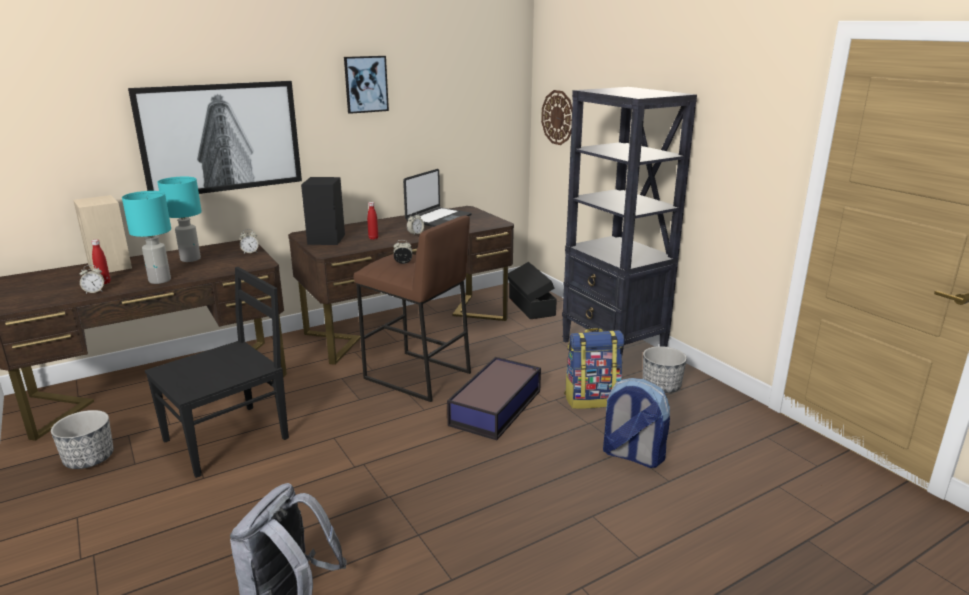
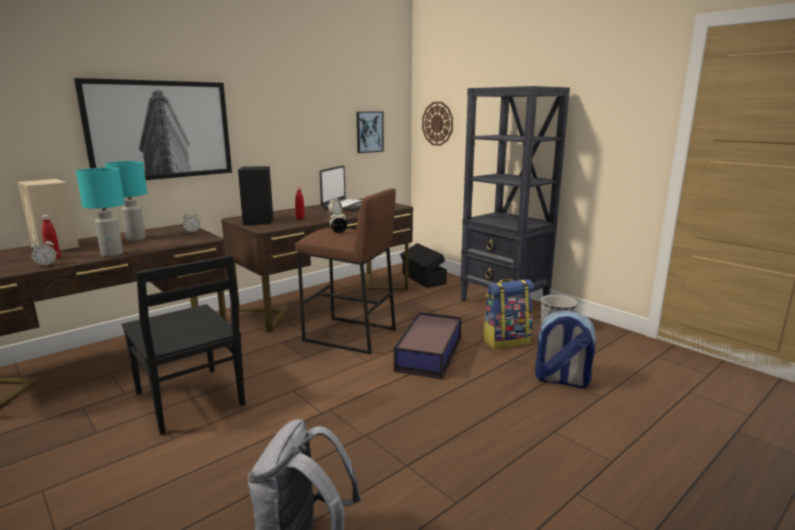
camera: 10 degrees left, 5 degrees down
planter [51,410,114,469] -> none
black chair [145,267,289,478] -> black chair turned 105 degrees clockwise [122,255,245,435]
picture [344,56,389,114] -> picture moved to [357,112,384,153]

